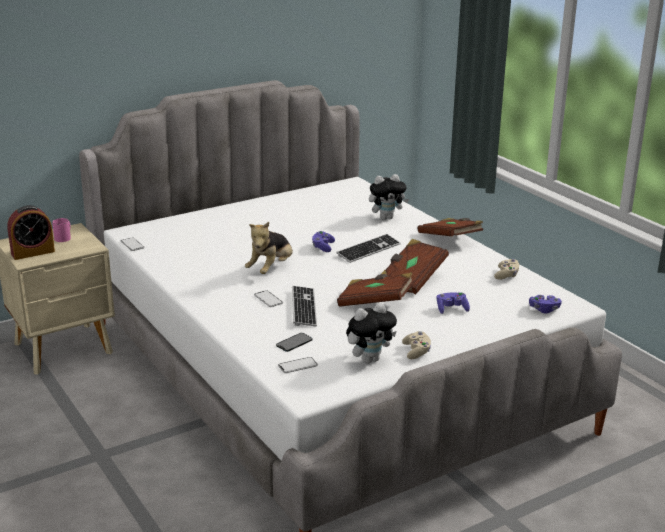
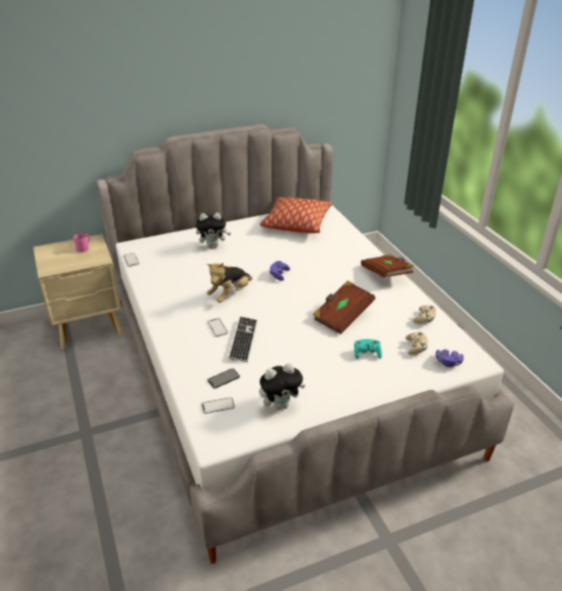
camera: 10 degrees right, 10 degrees up
alarm clock [7,205,55,260] -> none
keyboard [336,234,401,263] -> none
brown book [337,273,414,307] -> none
plush toy [369,174,409,220] -> plush toy moved to [196,213,231,248]
beige game controller [402,331,431,359] -> beige game controller moved to [406,332,428,355]
purple game controller [437,292,470,314] -> turquoise game controller [354,339,382,359]
none -> pillow [260,197,332,233]

